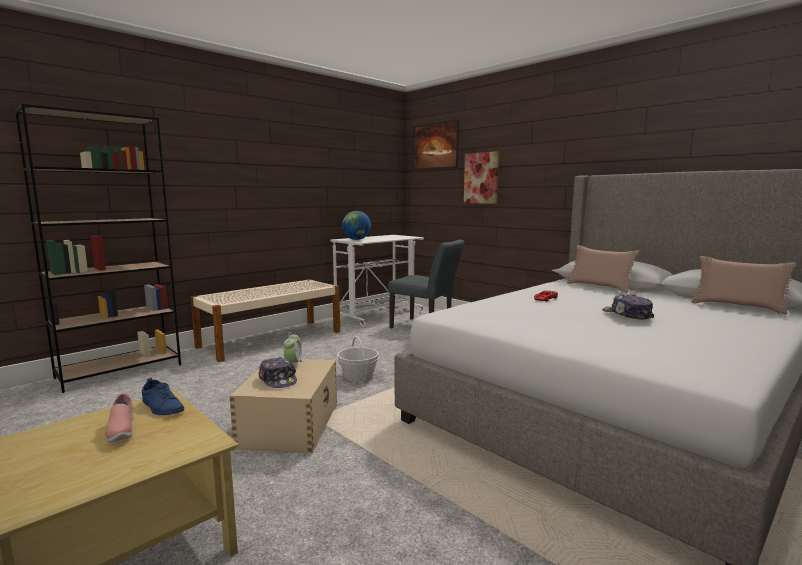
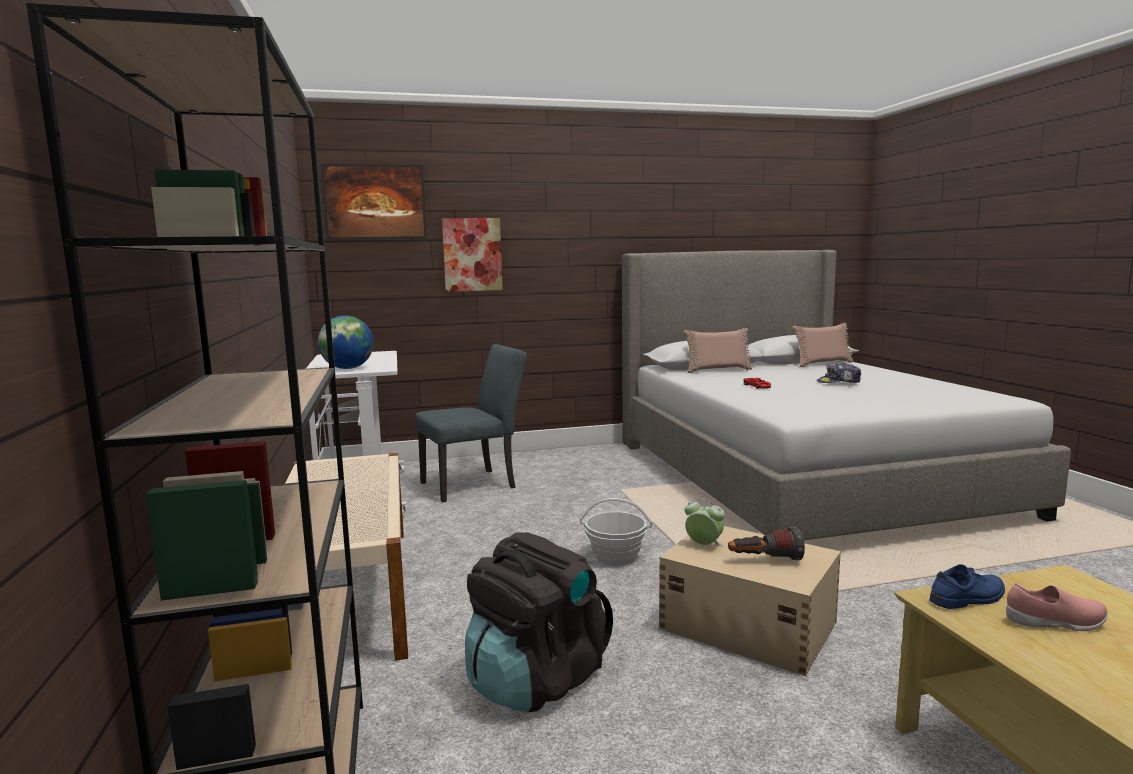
camera: 60 degrees left, 0 degrees up
cap [258,357,297,388] -> flashlight [728,527,805,560]
none -> black backpack [465,532,613,712]

